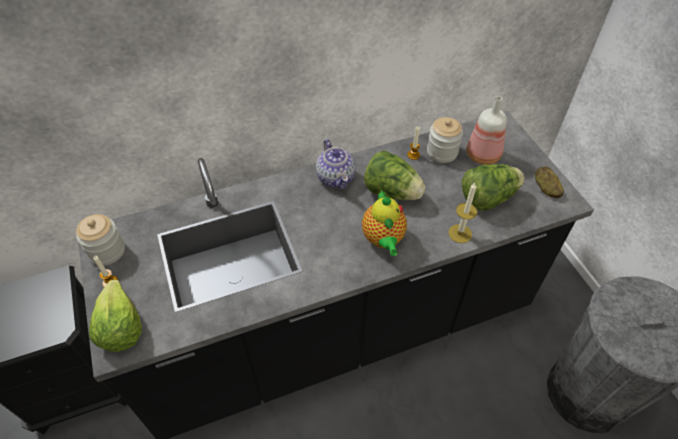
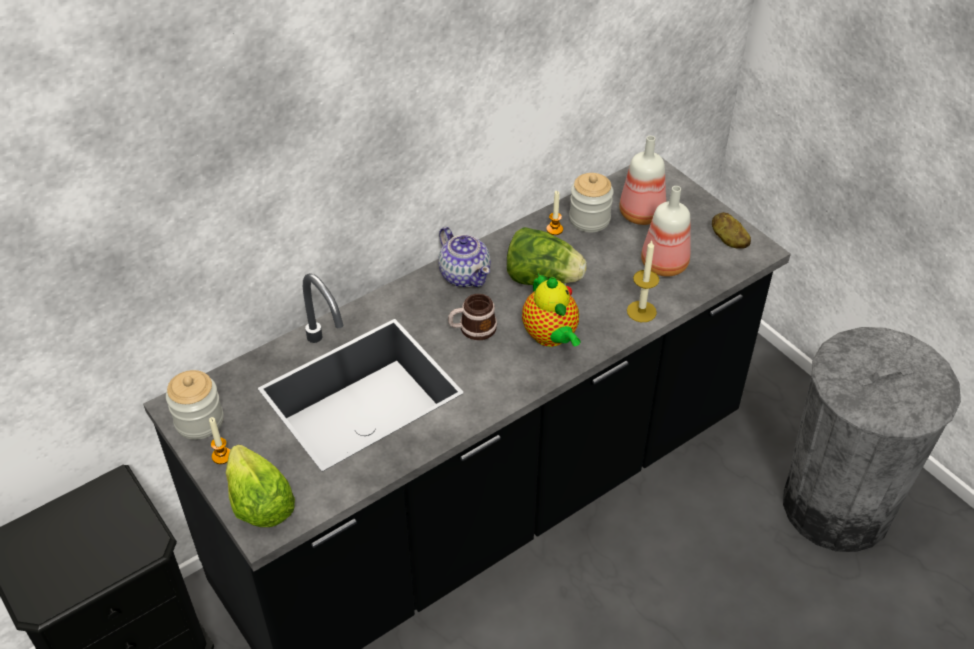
camera: 15 degrees left, 5 degrees down
lettuce [461,164,525,211] -> bottle [641,186,691,277]
none -> mug [448,294,497,340]

